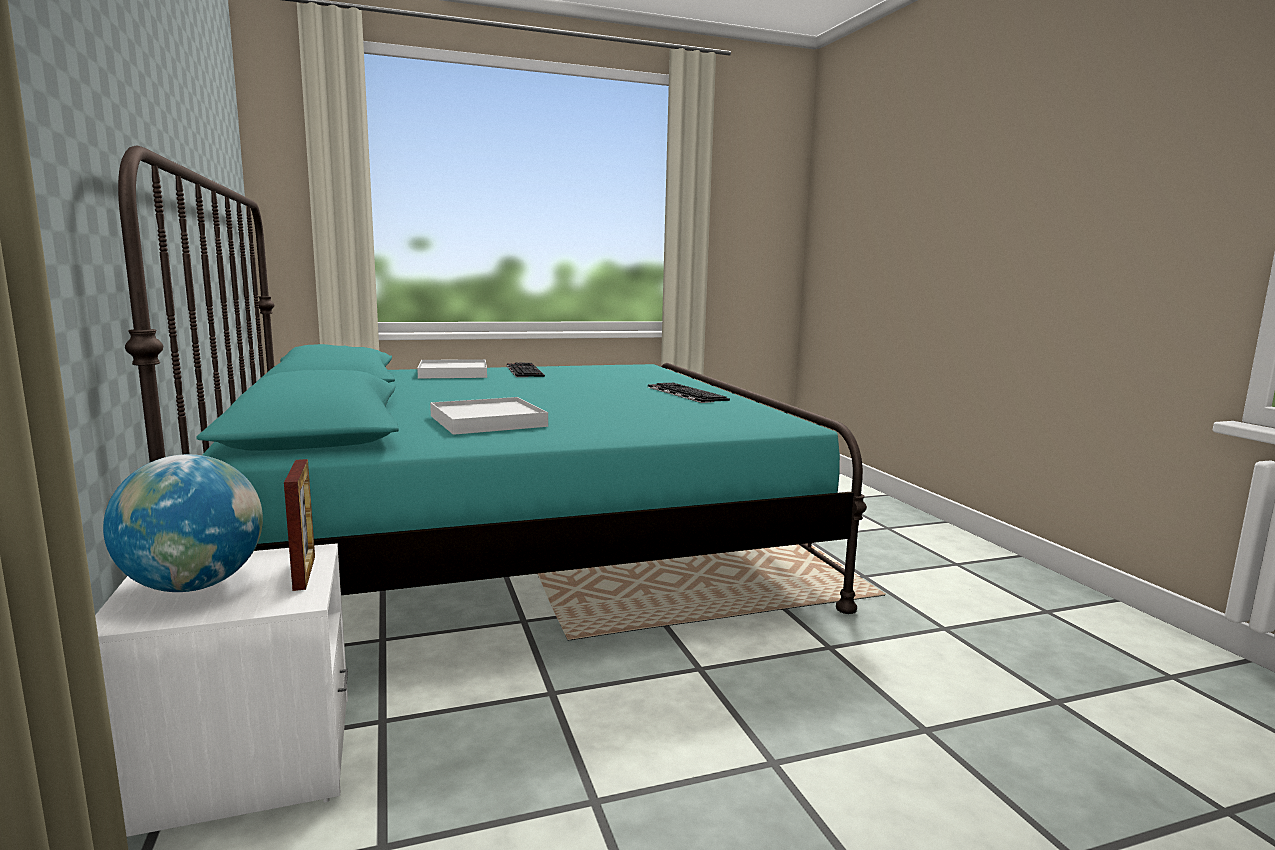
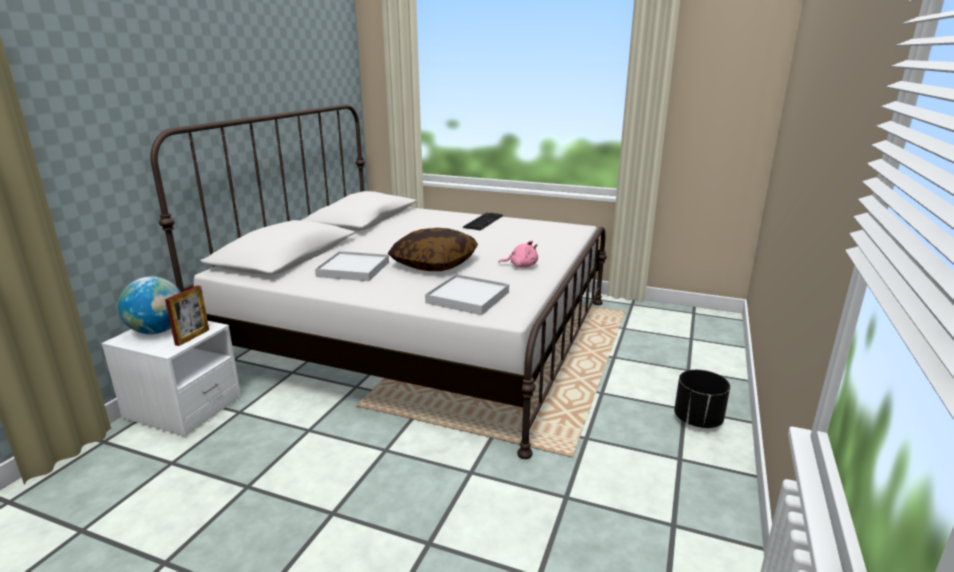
camera: 40 degrees right, 10 degrees up
turquoise bed [118,145,867,614] -> white bed [150,104,607,459]
white tray [417,359,487,379] -> white tray moved to [425,274,509,315]
keyboard [648,383,730,403] -> pink plush toy [498,240,538,268]
none -> pillow [388,228,478,271]
none -> black planter [674,370,730,428]

